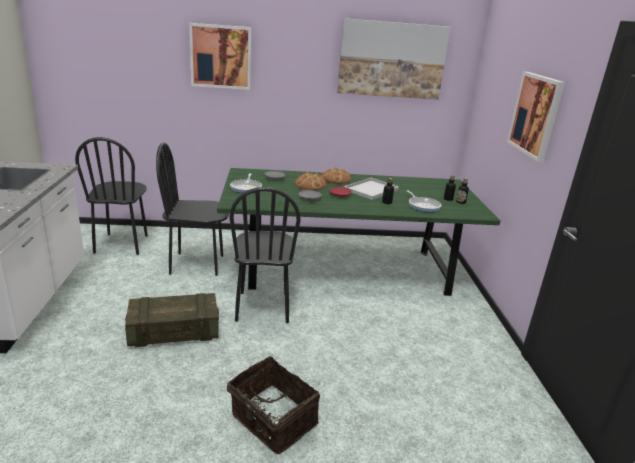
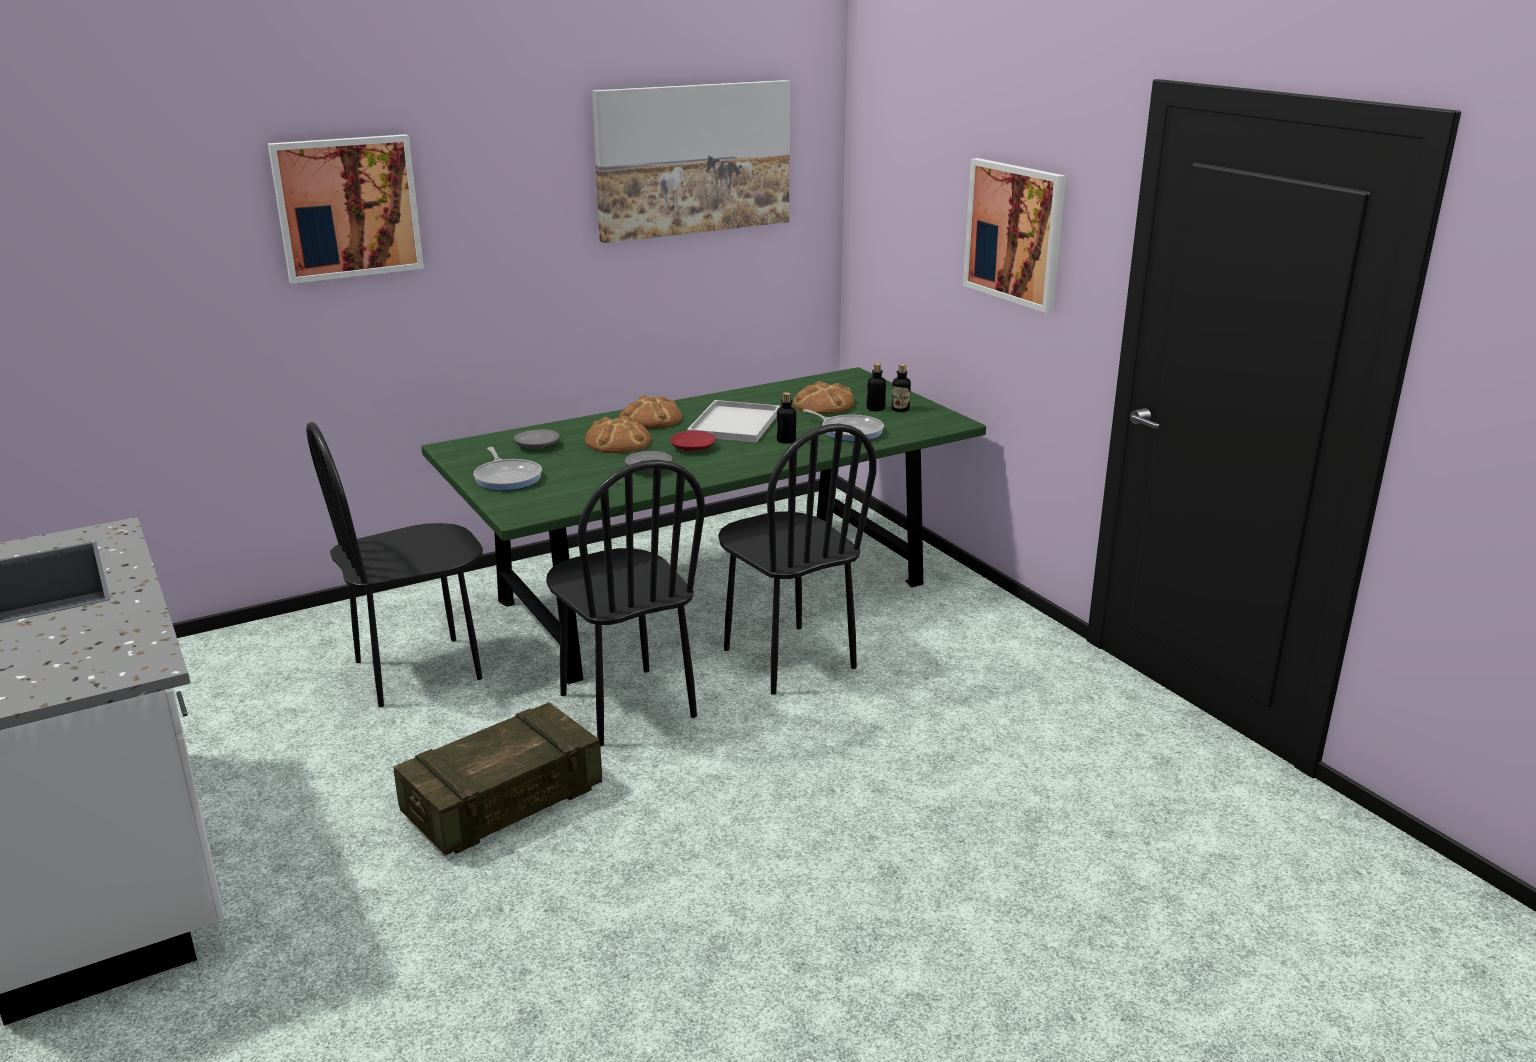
camera: 25 degrees left, 0 degrees up
black chair [75,137,148,255] -> black chair moved to [718,423,877,695]
basket [227,356,320,454] -> none
none -> bread [793,381,854,414]

